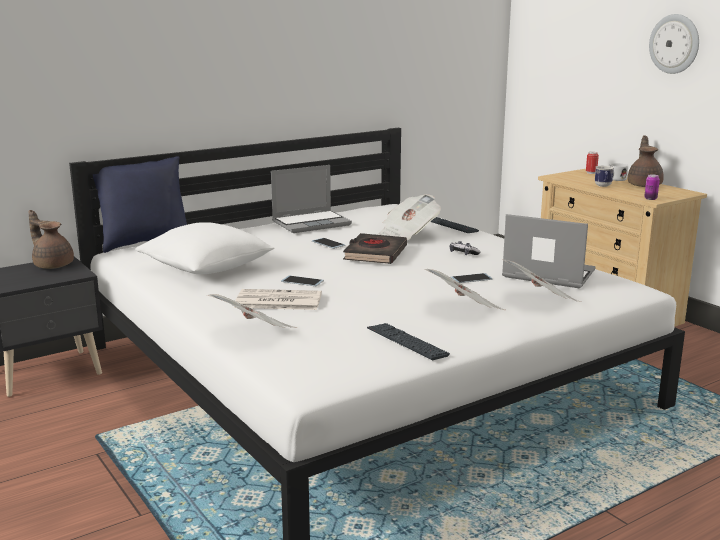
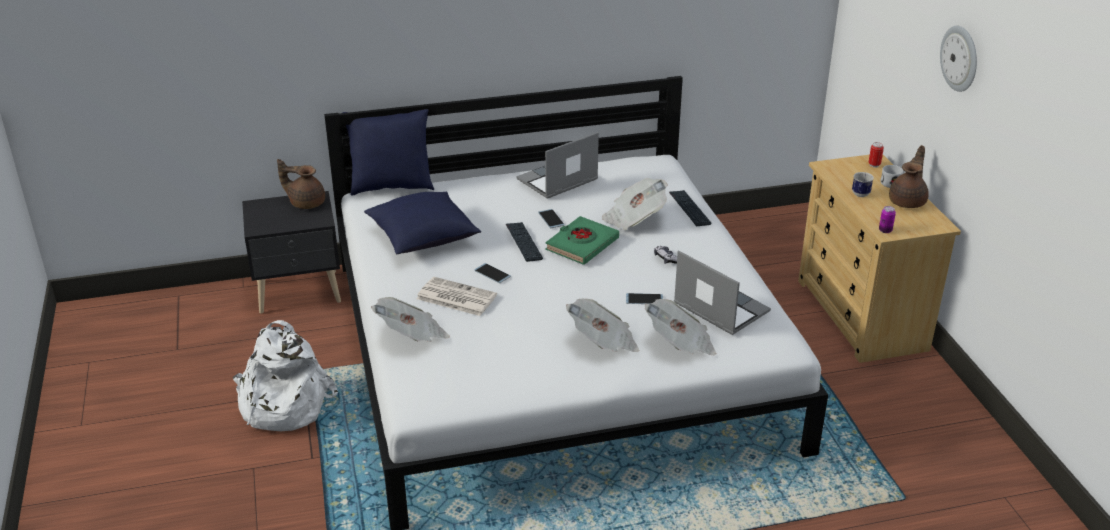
camera: 20 degrees right, 15 degrees up
brown teapot [29,210,74,269] -> brown teapot turned 45 degrees counterclockwise [277,159,325,209]
white pillow [135,222,275,274] -> blue pillow [364,192,481,254]
laptop [271,165,352,233] -> laptop turned 150 degrees clockwise [517,132,599,199]
black book [343,233,407,264] -> green book [545,216,619,265]
keyboard [367,323,450,360] -> keyboard moved to [506,222,543,262]
none -> white backpack [233,320,338,431]

